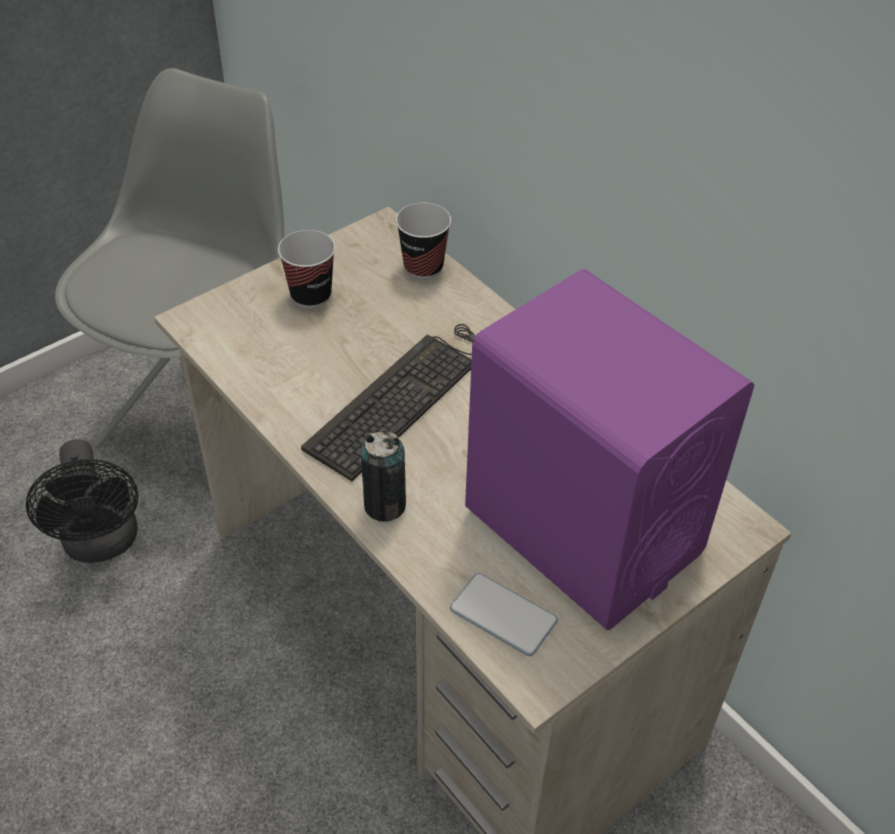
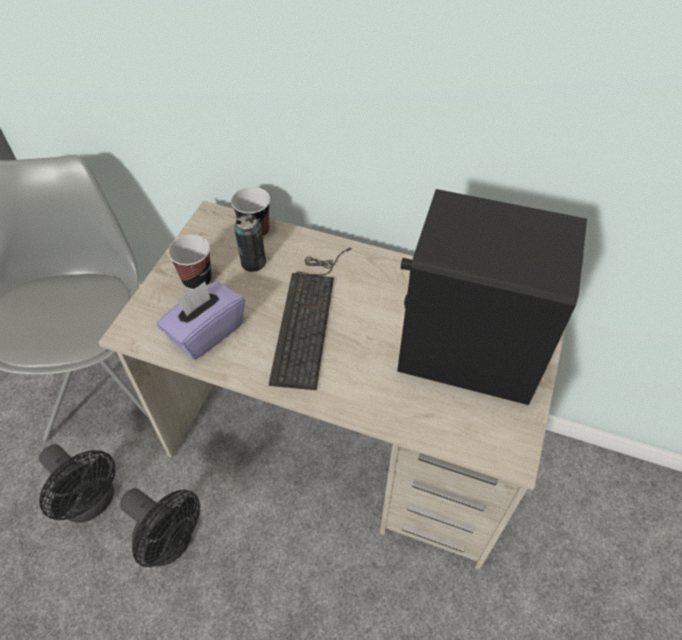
camera: 30 degrees left, 5 degrees up
can [361,430,406,522] -> can moved to [234,215,266,272]
phone [450,573,558,656] -> none
purple speaker [465,269,754,630] -> black speaker [397,189,587,405]
none -> black fan [120,488,200,567]
none -> purple tissue box [157,281,245,360]

